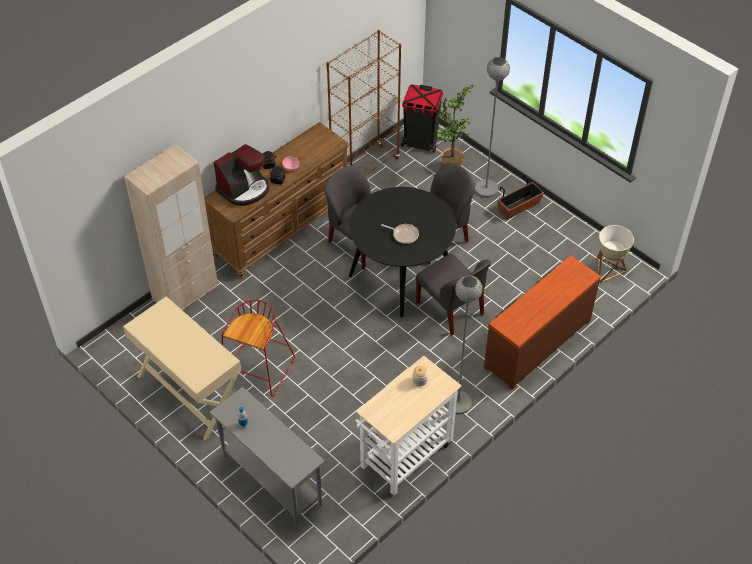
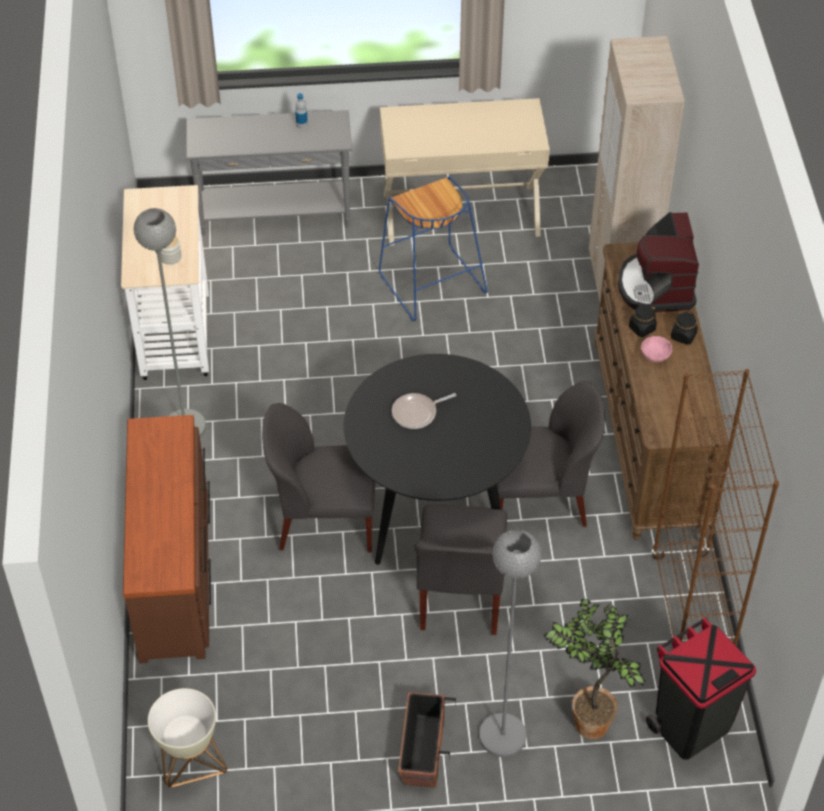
camera: 130 degrees right, 0 degrees up
red stool [222,300,295,397] -> blue stool [379,176,488,321]

